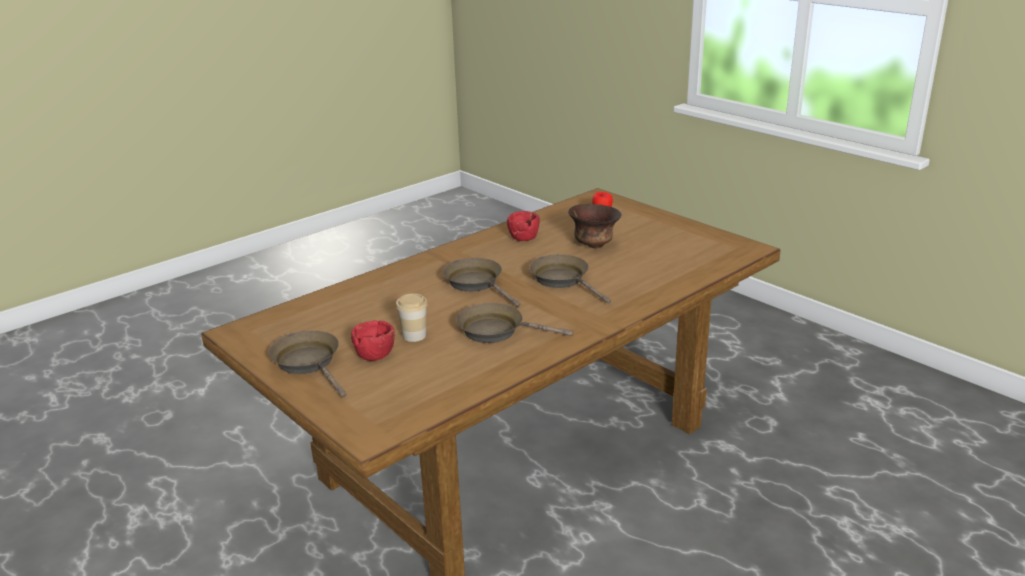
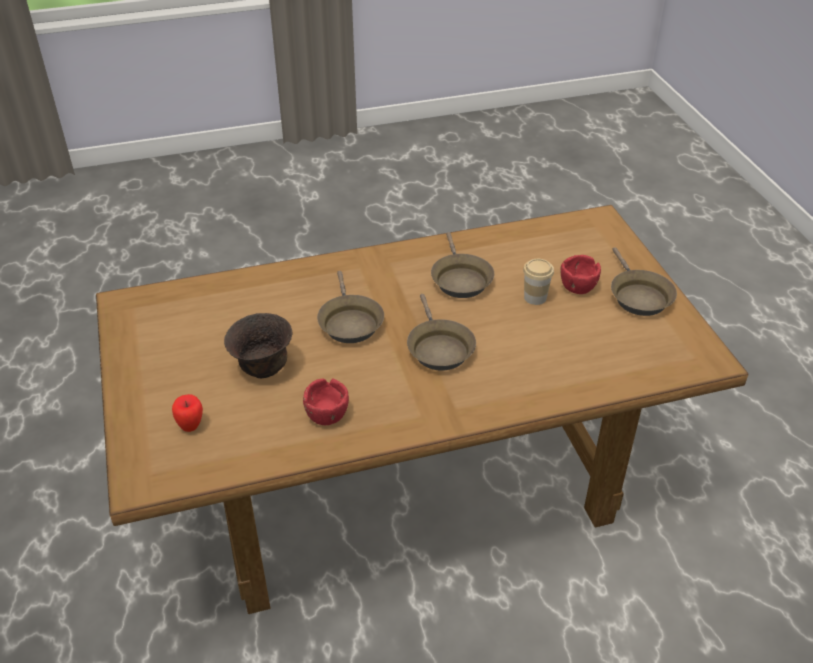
camera: 155 degrees left, 15 degrees up
brown frying pan [456,303,573,343] -> brown frying pan turned 45 degrees clockwise [431,232,494,298]

